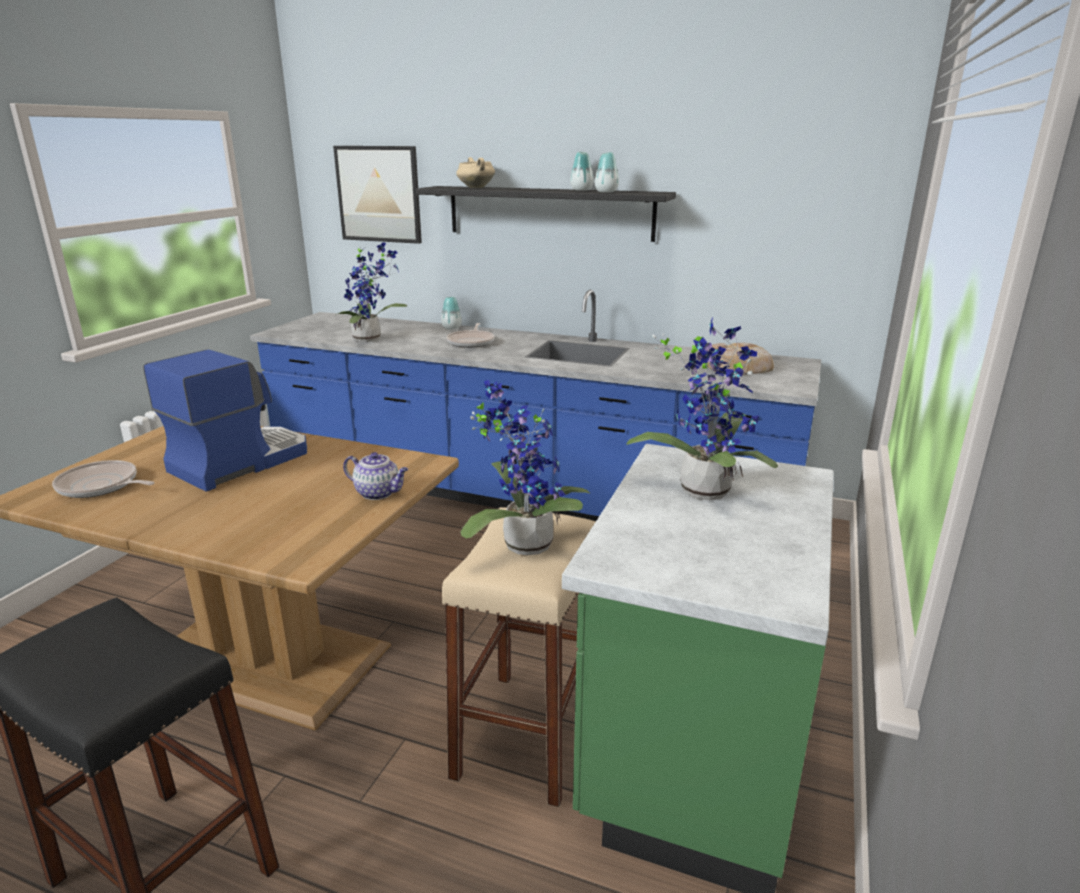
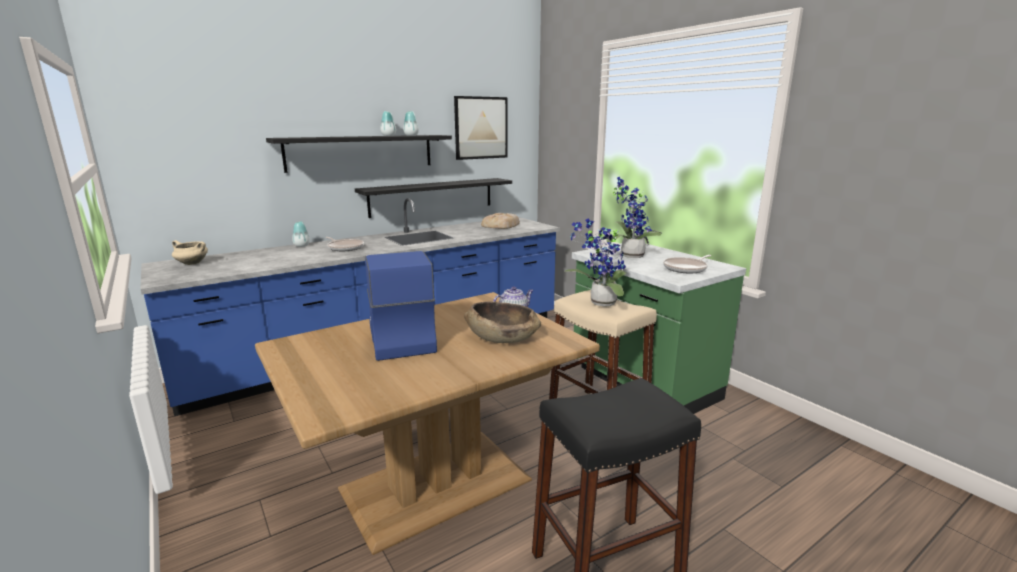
camera: 55 degrees left, 5 degrees down
frying pan [52,460,155,498] -> frying pan moved to [663,255,711,273]
picture [333,146,422,244] -> picture moved to [454,96,508,160]
potted plant [336,242,407,342] -> none
beige cooking pot [456,157,495,188] -> beige cooking pot moved to [172,240,208,265]
none -> black shelf [355,178,512,218]
none -> brown bowl [464,301,541,343]

